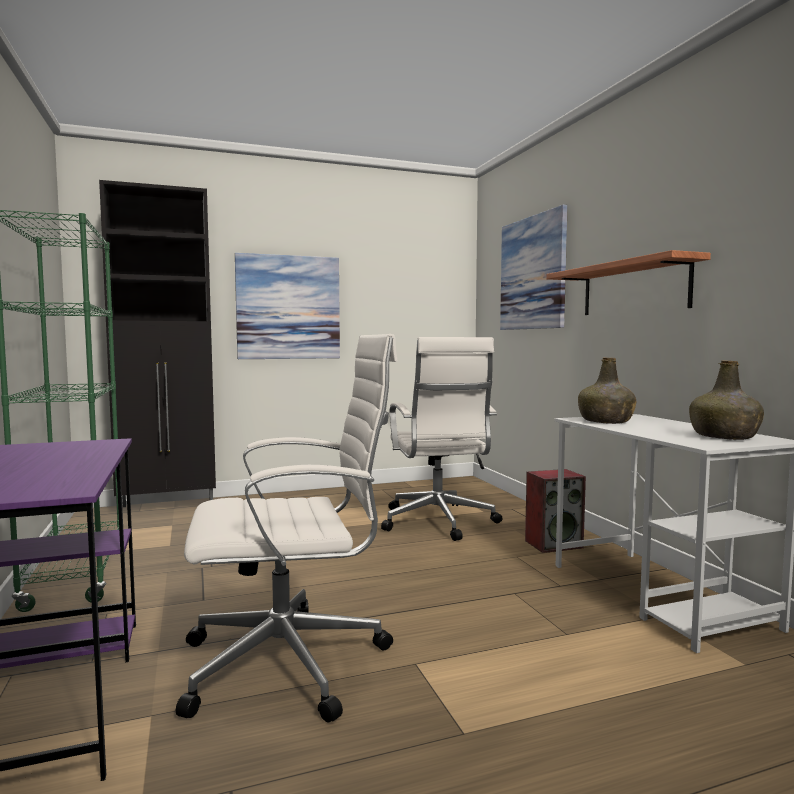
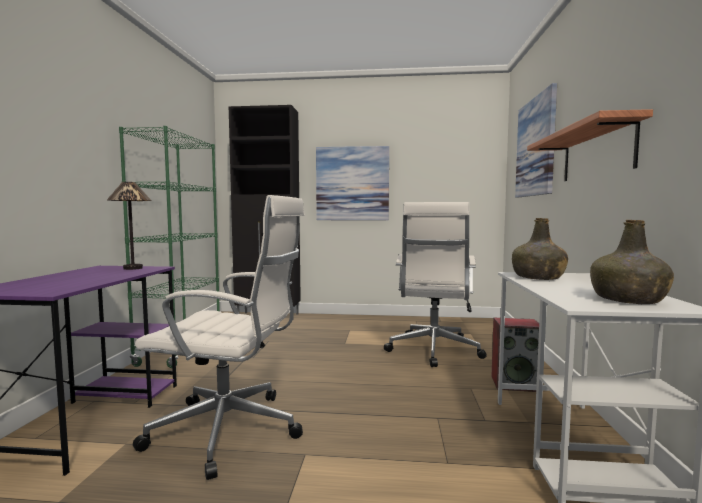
camera: 25 degrees right, 0 degrees up
none -> table lamp [107,182,152,270]

